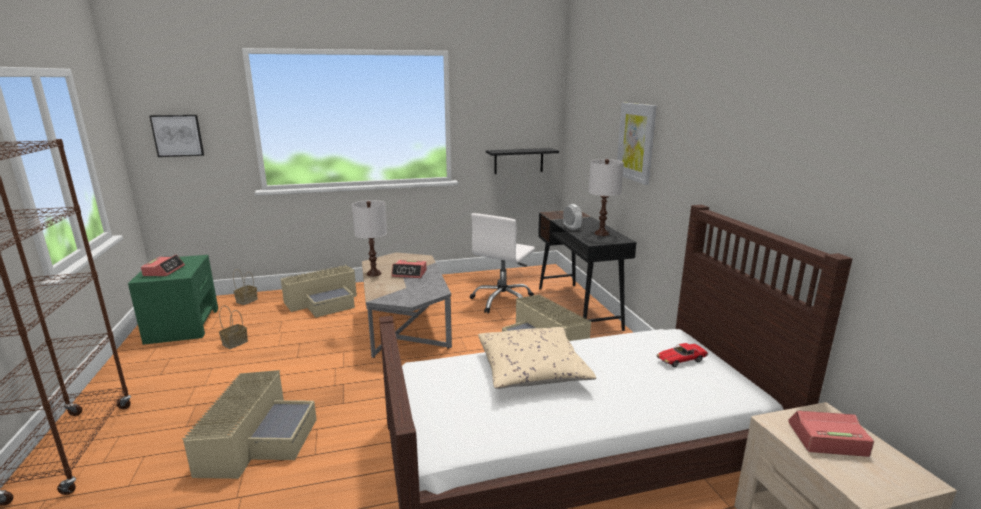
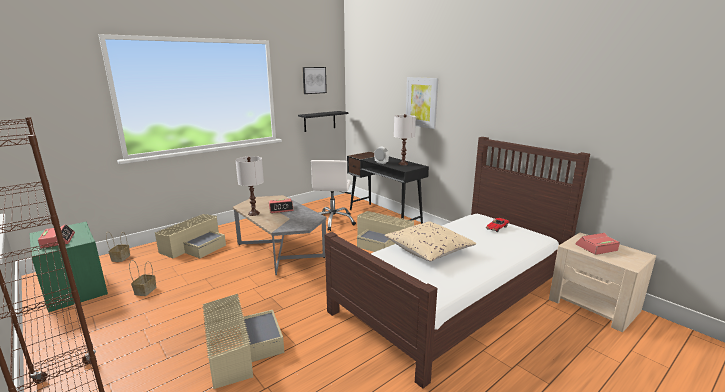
camera: 25 degrees left, 0 degrees up
picture [150,115,204,157] -> picture moved to [302,67,327,94]

